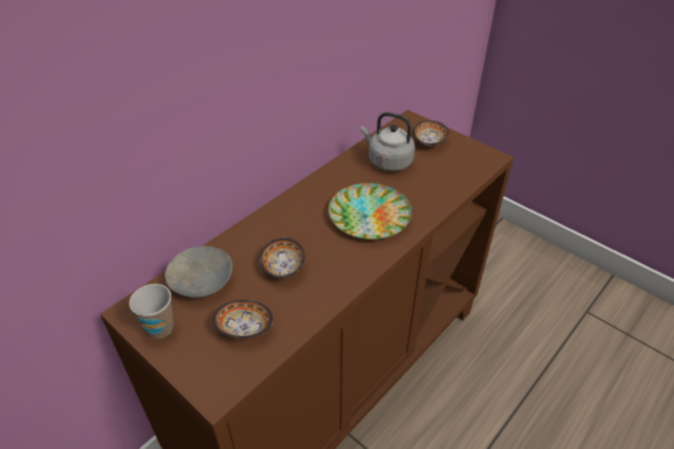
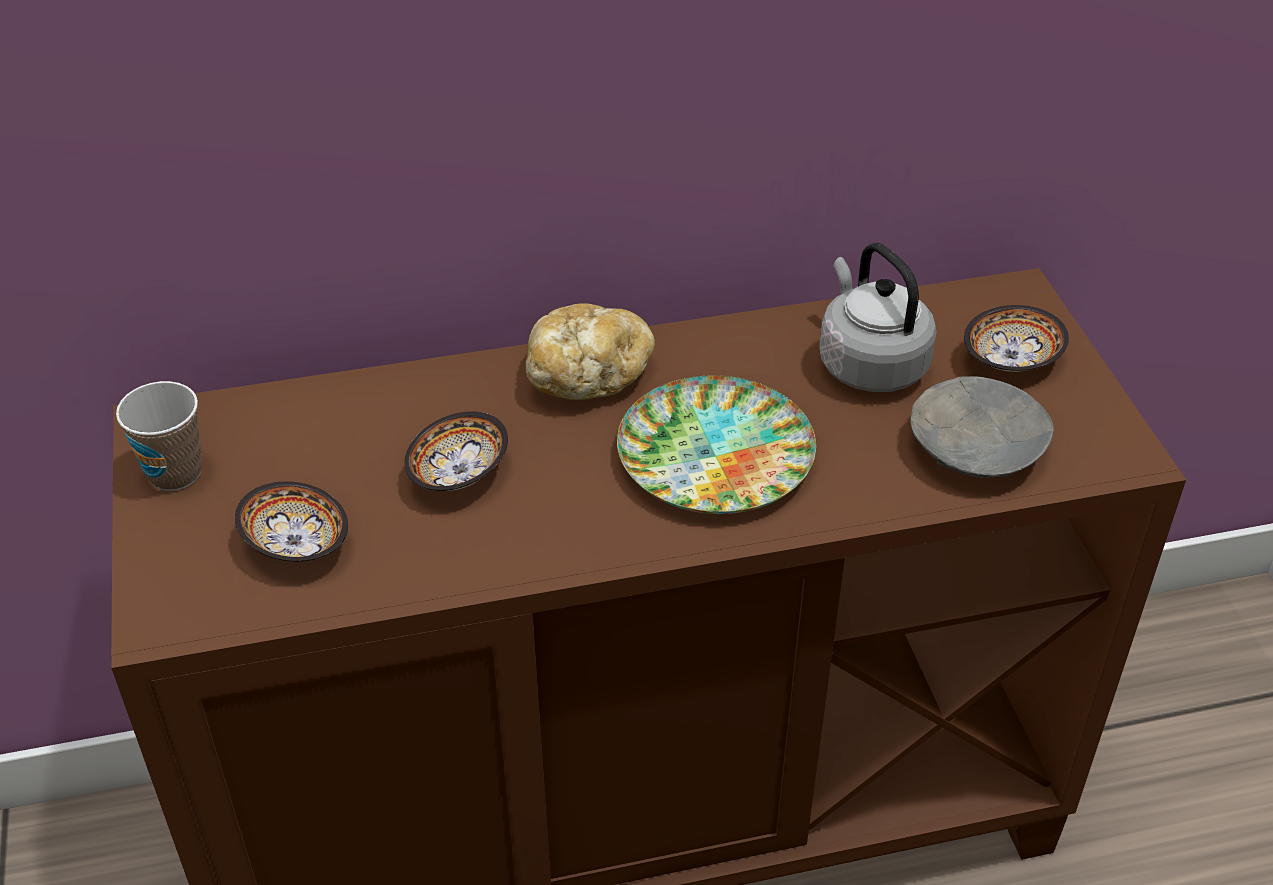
camera: 35 degrees right, 0 degrees up
grey bowl [165,246,233,298] -> grey bowl moved to [910,376,1053,478]
none -> bread [526,303,655,400]

